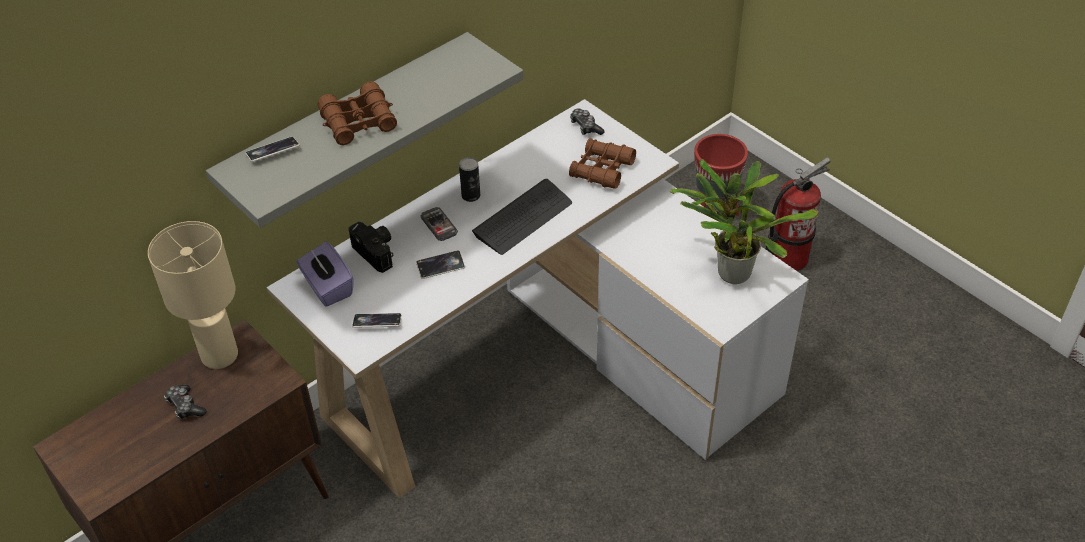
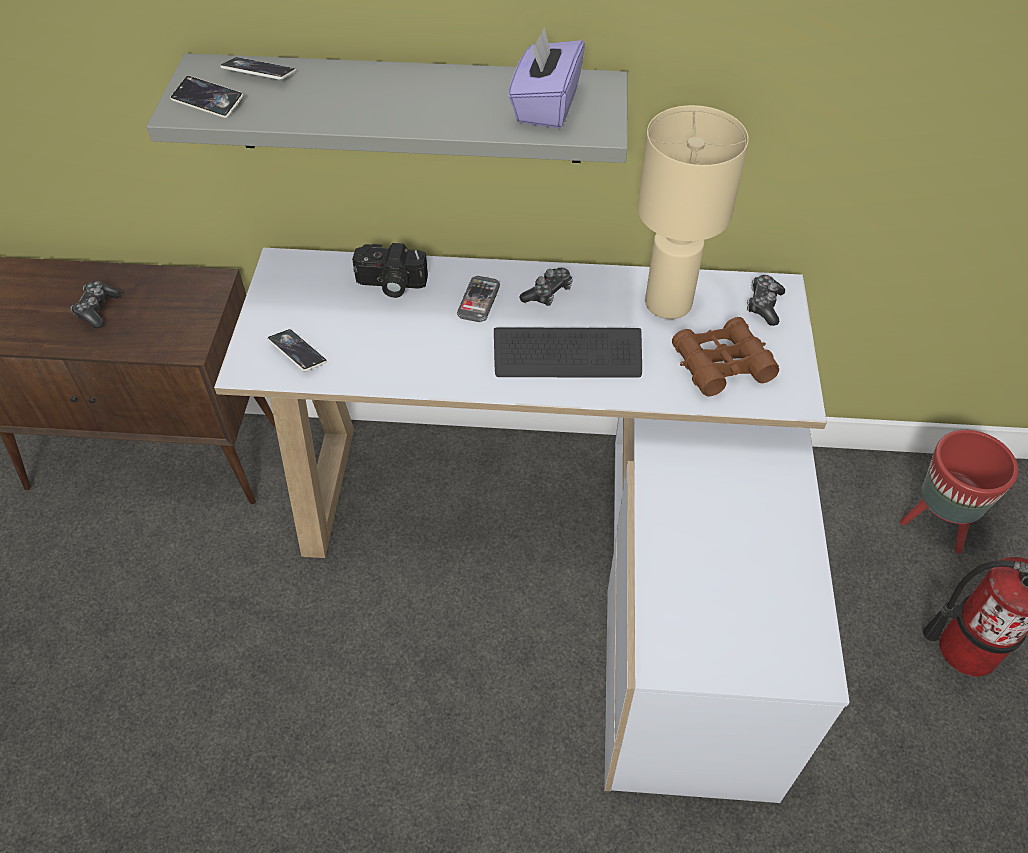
camera: 45 degrees right, 5 degrees up
beige table lamp [148,221,238,369] -> beige table lamp moved to [638,105,749,319]
purple tissue box [297,242,354,307] -> purple tissue box moved to [508,28,585,129]
brown binoculars [318,82,397,145] -> none
camera [348,221,393,273] -> camera turned 90 degrees clockwise [352,243,428,298]
phone [416,250,465,279] -> phone moved to [170,76,244,118]
can [459,157,480,202] -> game controller [519,268,573,306]
potted plant [670,159,818,284] -> none

